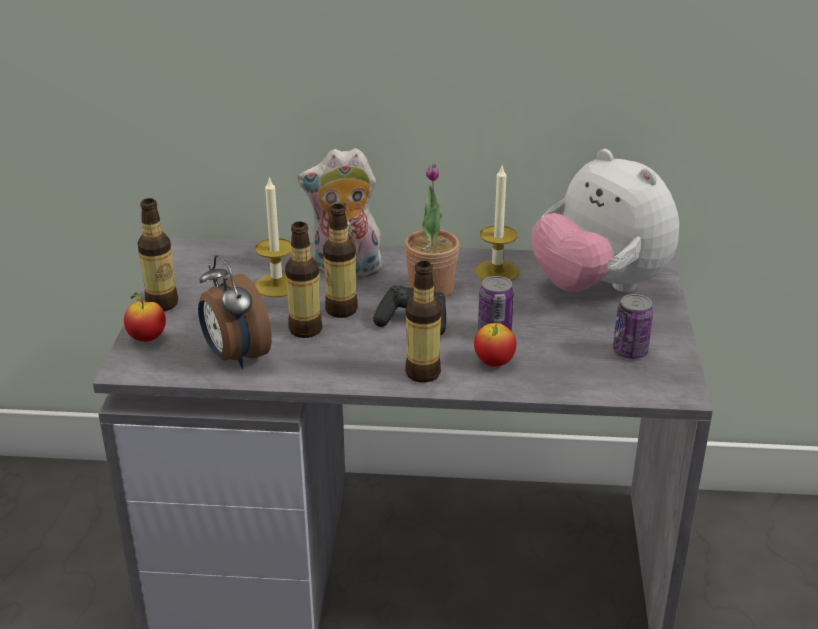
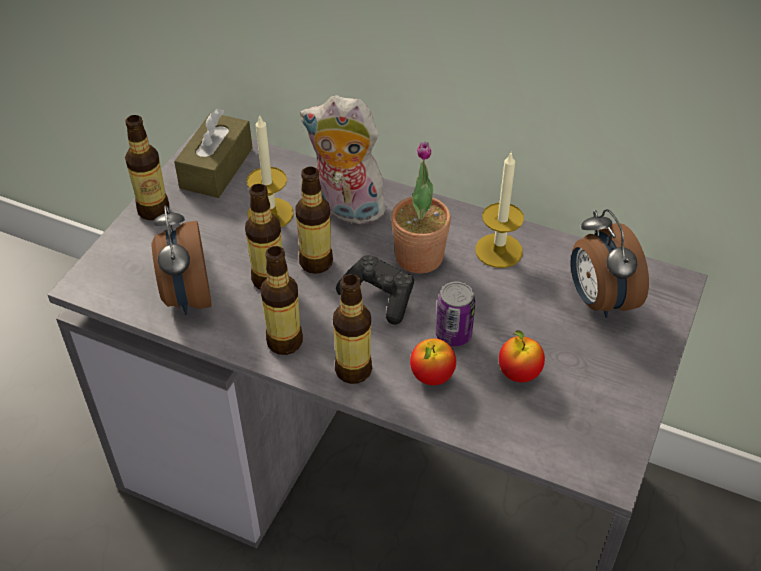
camera: 20 degrees right, 15 degrees up
apple [124,293,166,342] -> apple moved to [499,330,545,382]
plush toy [531,149,679,292] -> alarm clock [571,209,649,318]
can [613,294,653,359] -> none
none -> brown tissue box [174,108,252,198]
none -> bottle [260,246,303,355]

